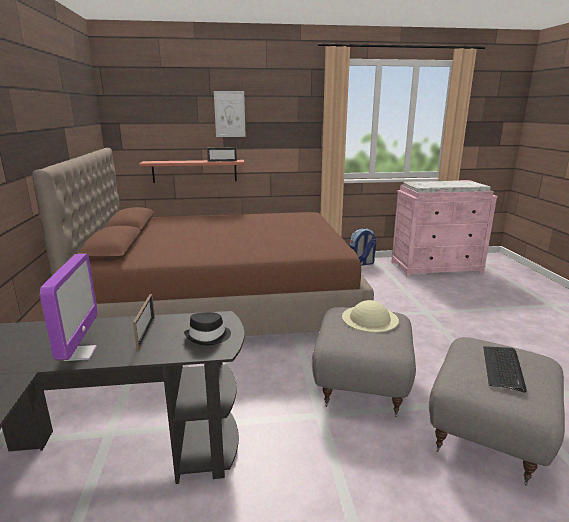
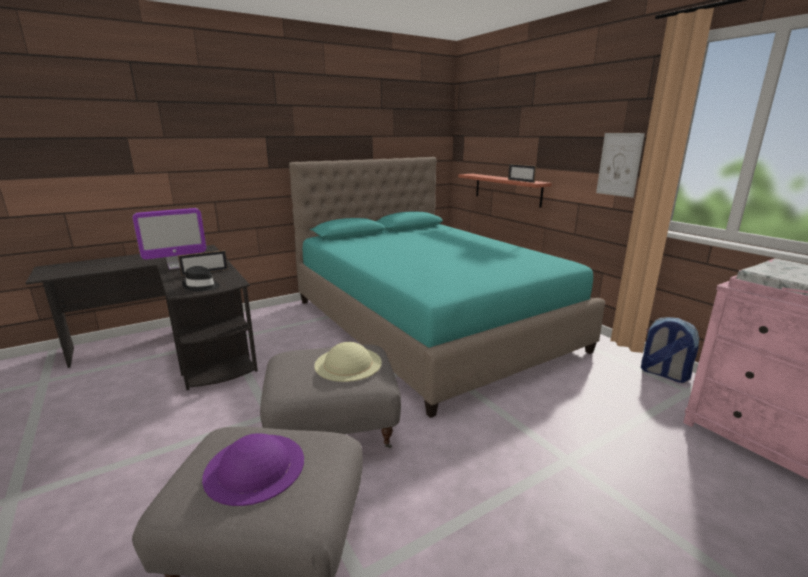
camera: 65 degrees right, 0 degrees up
brown bed [32,148,374,336] -> turquoise bed [289,157,605,418]
picture [214,91,246,137] -> picture moved to [596,133,645,198]
keyboard [483,346,526,393] -> purple hat [202,433,304,506]

